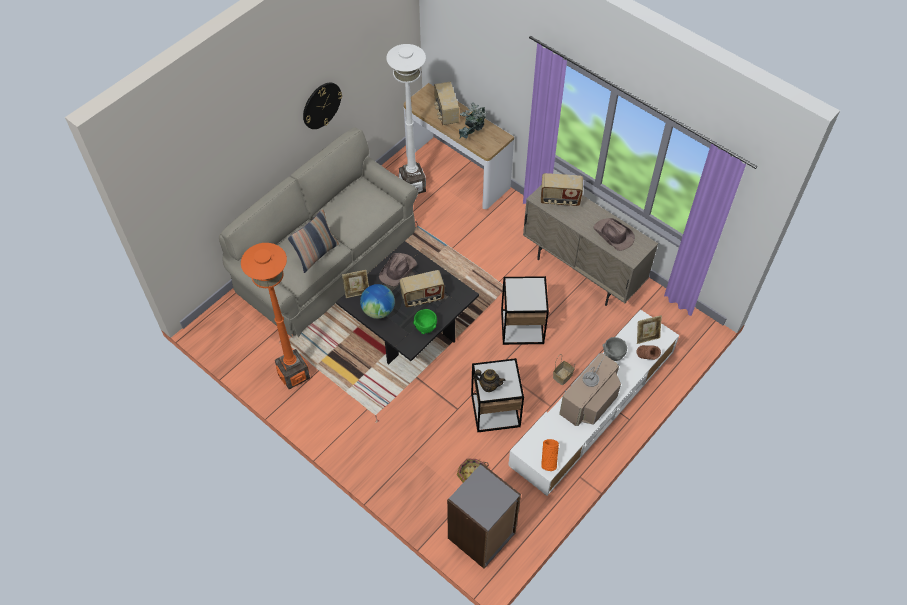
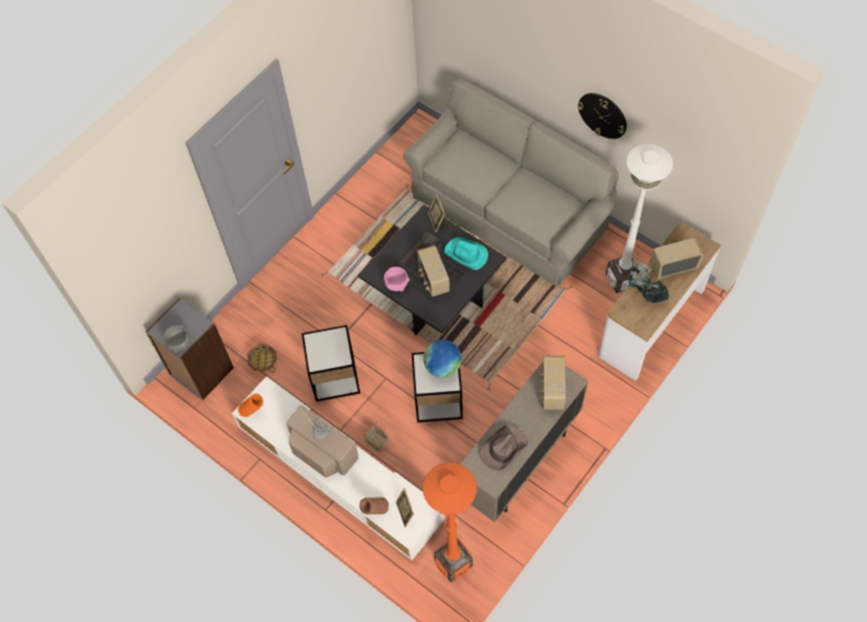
camera: 90 degrees right, 5 degrees up
orange floor lamp [241,243,310,390] -> orange floor lamp moved to [423,462,477,582]
pillow [288,209,339,273] -> none
globe [360,284,395,319] -> globe moved to [423,340,461,378]
brown hat [379,253,417,286] -> turquoise hat [444,237,488,270]
green bowl [413,309,437,334] -> pink bowl [384,267,409,292]
teapot [473,369,505,392] -> none
grey bowl [602,337,627,361] -> grey bowl moved to [162,325,192,352]

